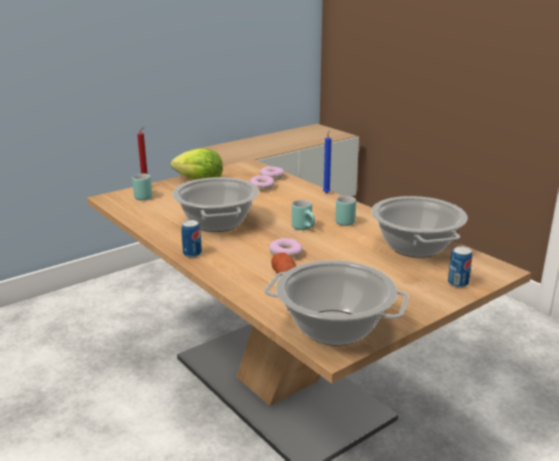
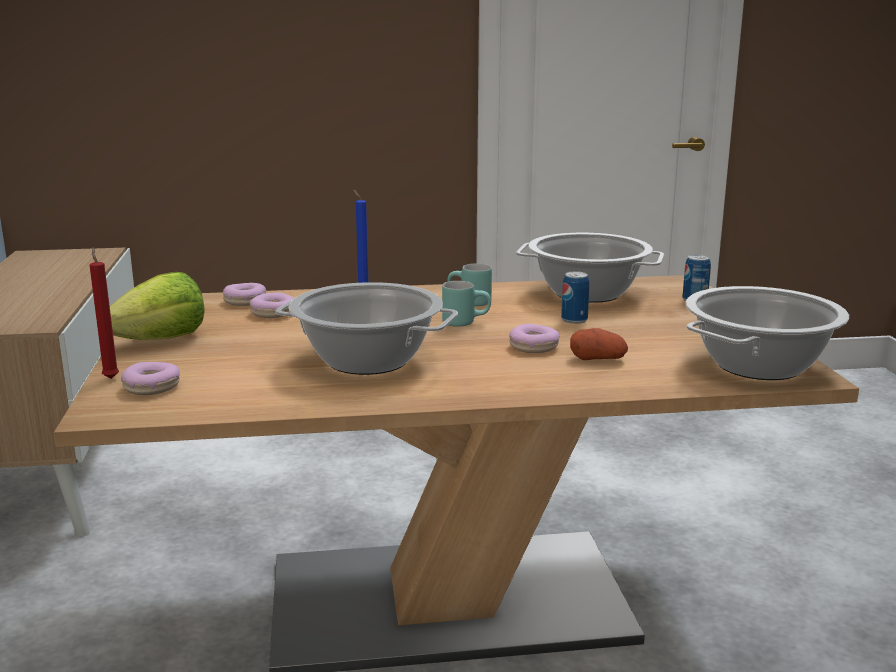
camera: 60 degrees left, 5 degrees down
turquoise mug [132,174,152,200] -> donut [121,362,180,395]
can [181,220,202,257] -> can moved to [561,271,590,324]

